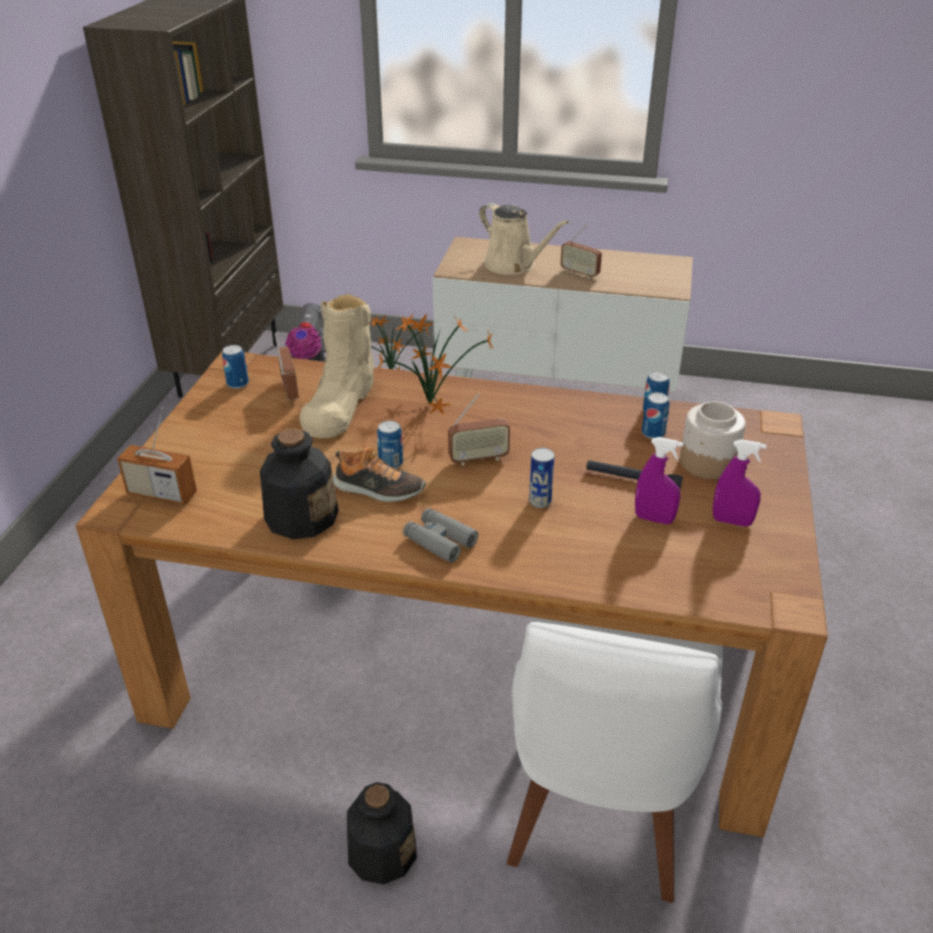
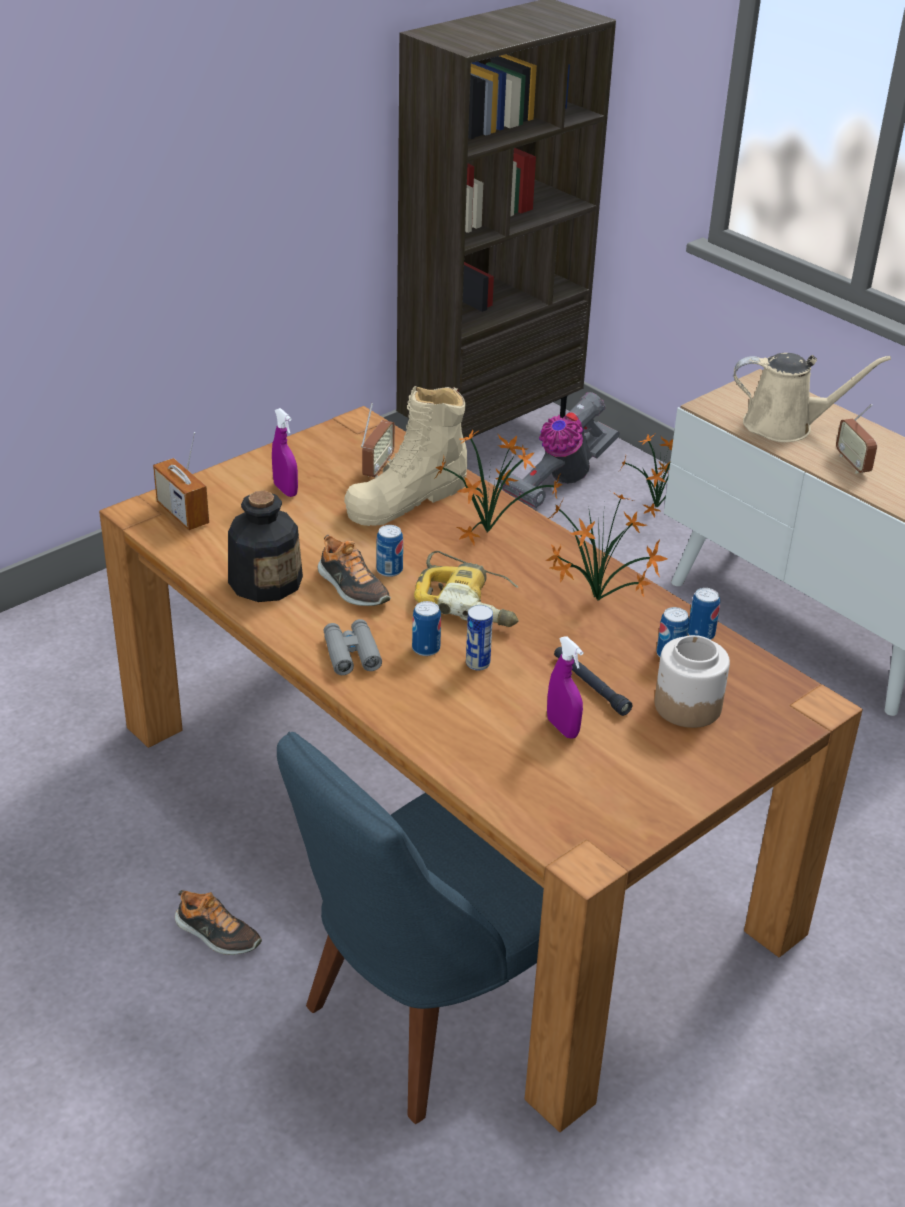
camera: 35 degrees right, 0 degrees up
can [222,345,249,389] -> can moved to [412,601,441,656]
bottle [347,782,417,885] -> shoe [175,890,262,955]
radio [448,393,510,466] -> power drill [414,551,518,627]
beige watering can [479,203,569,275] -> beige watering can turned 75 degrees counterclockwise [734,353,891,442]
white chair [507,617,723,903] -> blue chair [277,732,544,1124]
purple spray bottle [713,439,766,527] -> purple spray bottle moved to [272,408,298,497]
none -> potted plant [545,490,667,601]

